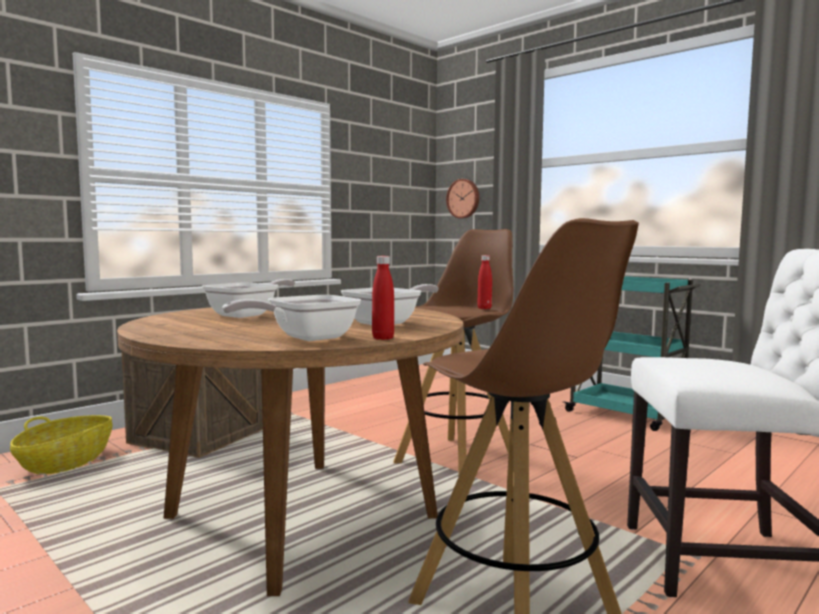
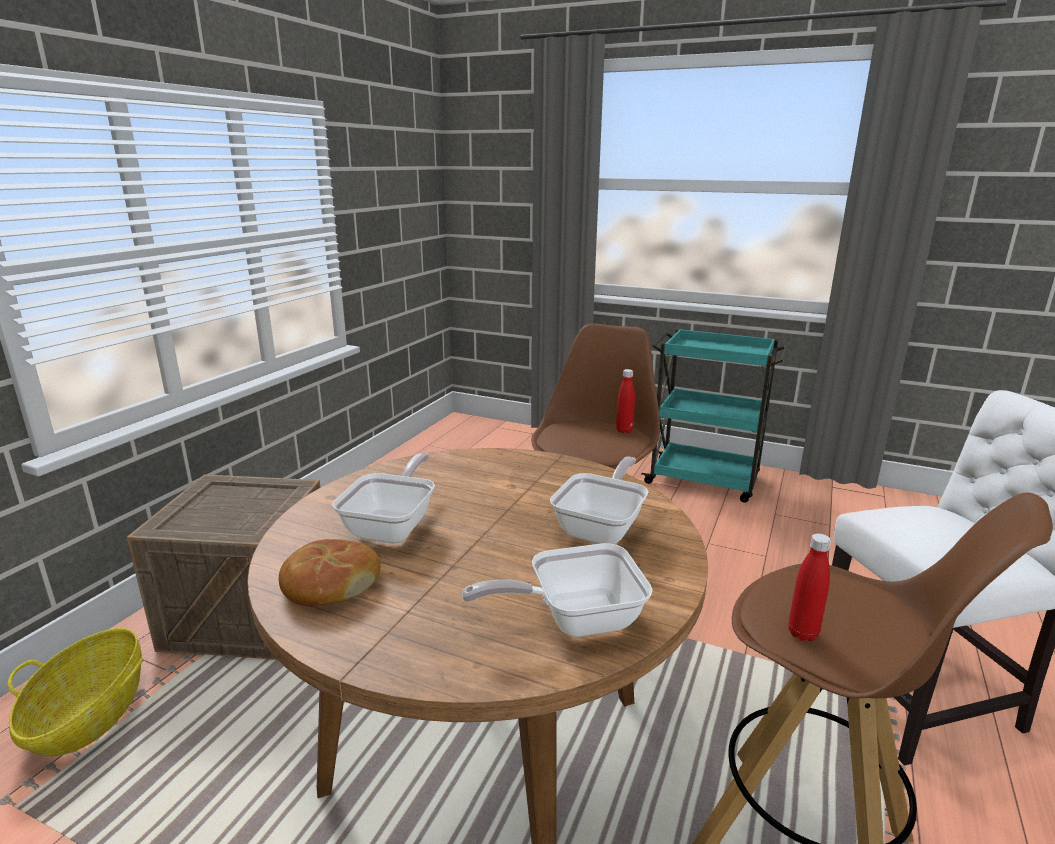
camera: 20 degrees left, 15 degrees up
frying pan [222,295,361,341] -> frying pan turned 45 degrees clockwise [462,543,653,637]
red bottle [372,256,394,340] -> red bottle moved to [788,533,831,641]
wall clock [446,179,479,218] -> none
none -> bread [279,539,381,607]

